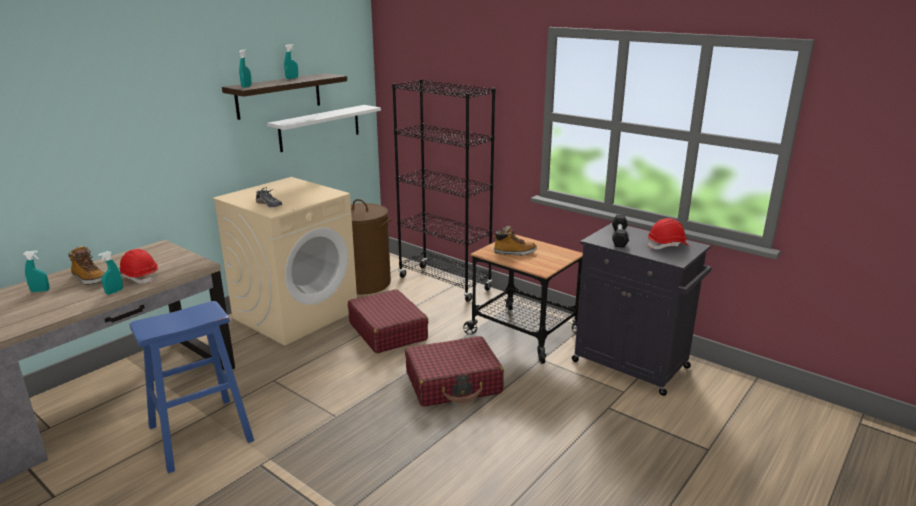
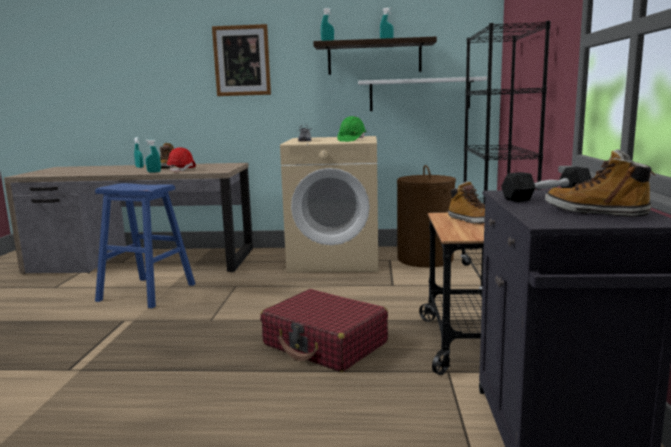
camera: 55 degrees right, 10 degrees down
red suitcase [348,289,429,353] -> none
red hard hat [648,218,689,249] -> boot [545,149,656,217]
none -> picture [212,24,271,96]
none -> green hard hat [337,116,366,142]

